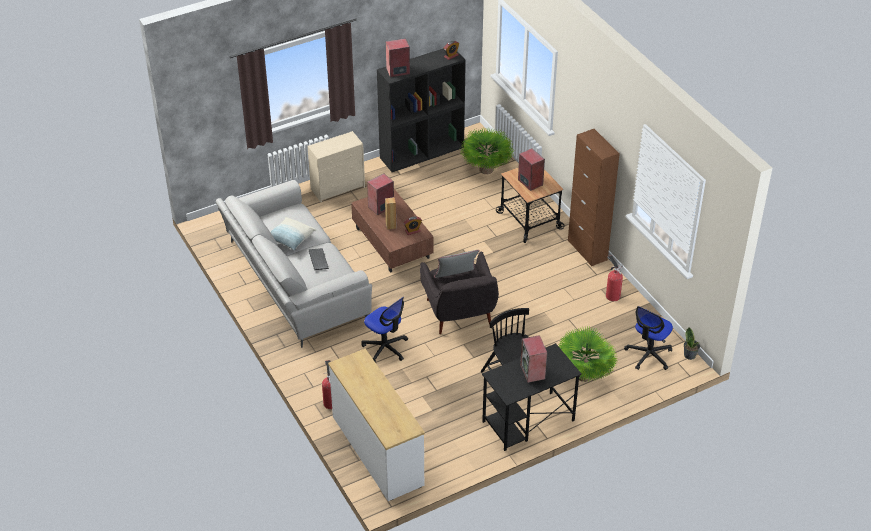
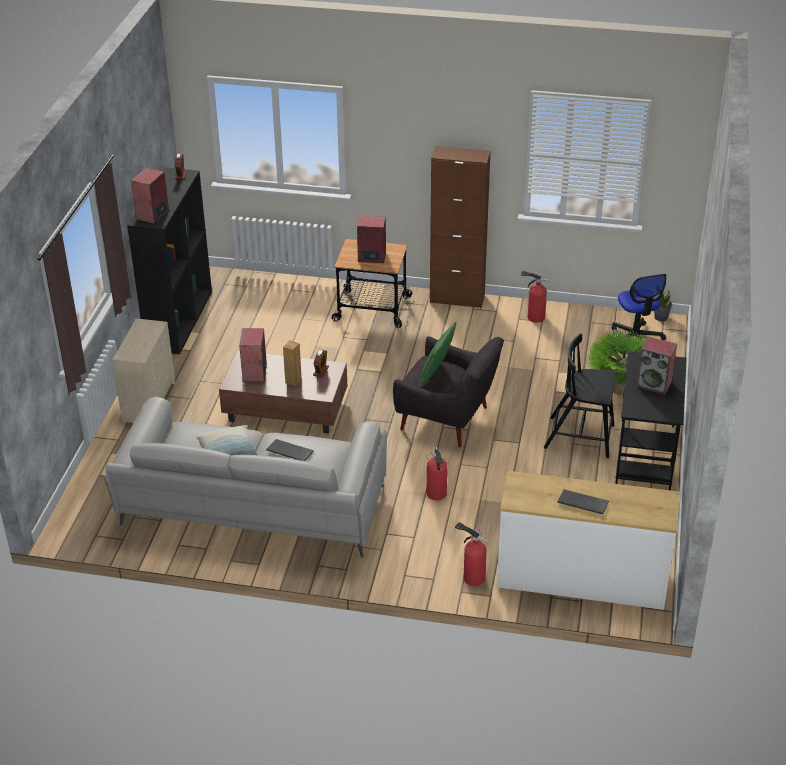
camera: 50 degrees left, 5 degrees down
office chair [361,297,408,363] -> fire extinguisher [426,444,447,500]
grey pillow [434,250,479,278] -> green pillow [418,322,456,387]
potted plant [460,129,513,174] -> none
none -> keyboard [557,489,609,514]

